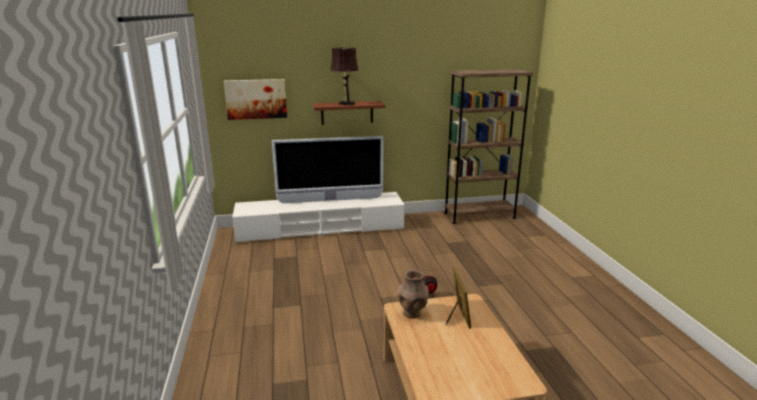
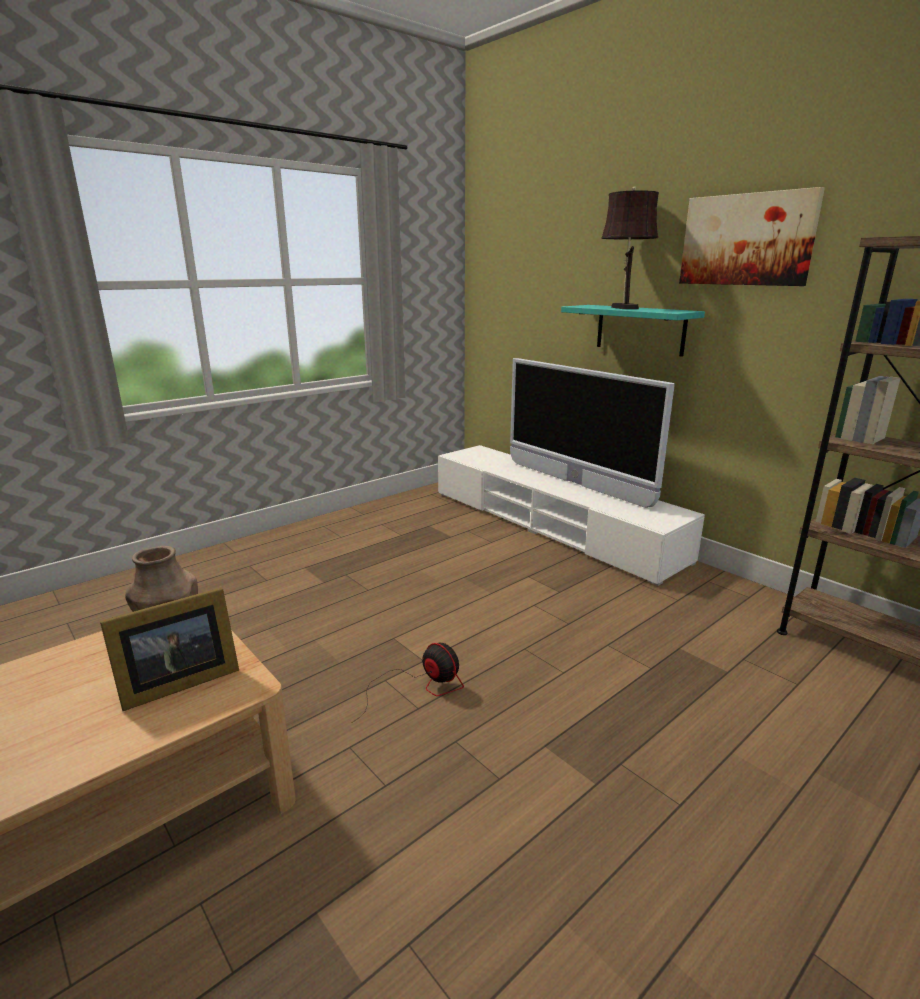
camera: 60 degrees right, 0 degrees up
picture [224,79,287,120] -> picture moved to [679,187,825,286]
brown shelf [313,101,385,125] -> turquoise shelf [561,305,705,357]

